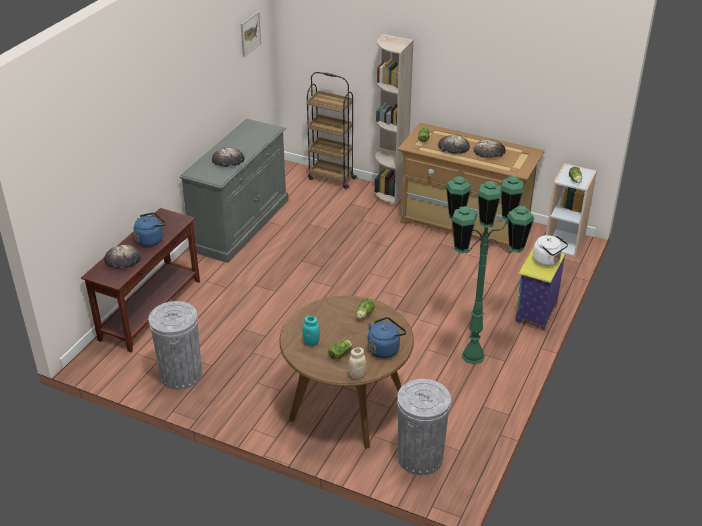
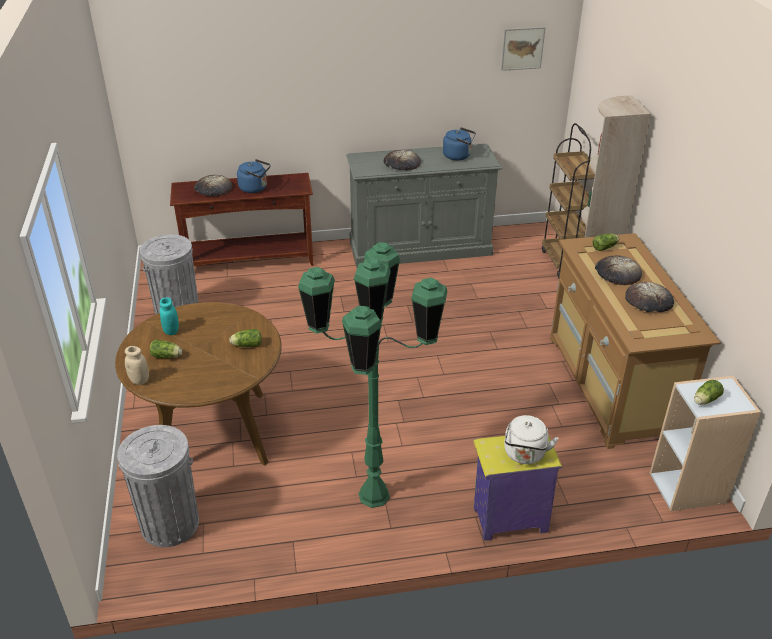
camera: 55 degrees right, 0 degrees up
blue kettle [368,317,407,358] -> blue kettle moved to [443,127,476,160]

